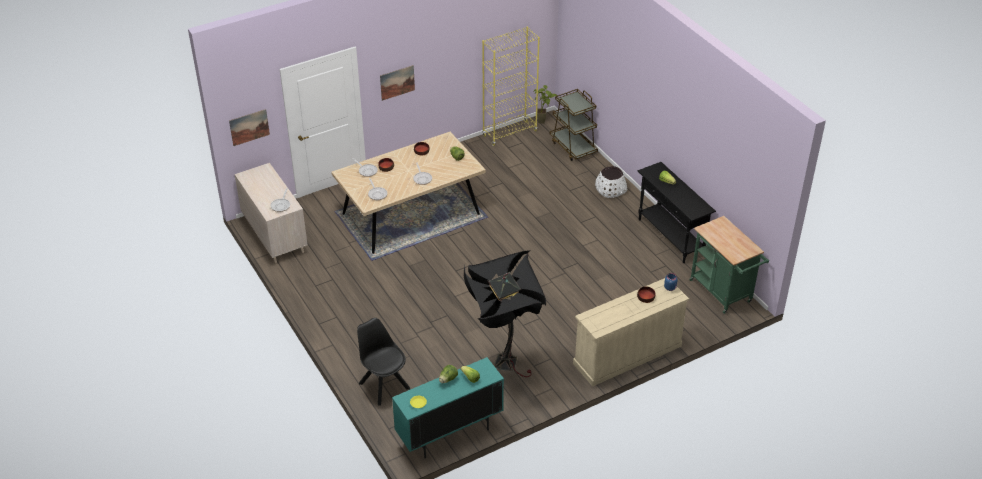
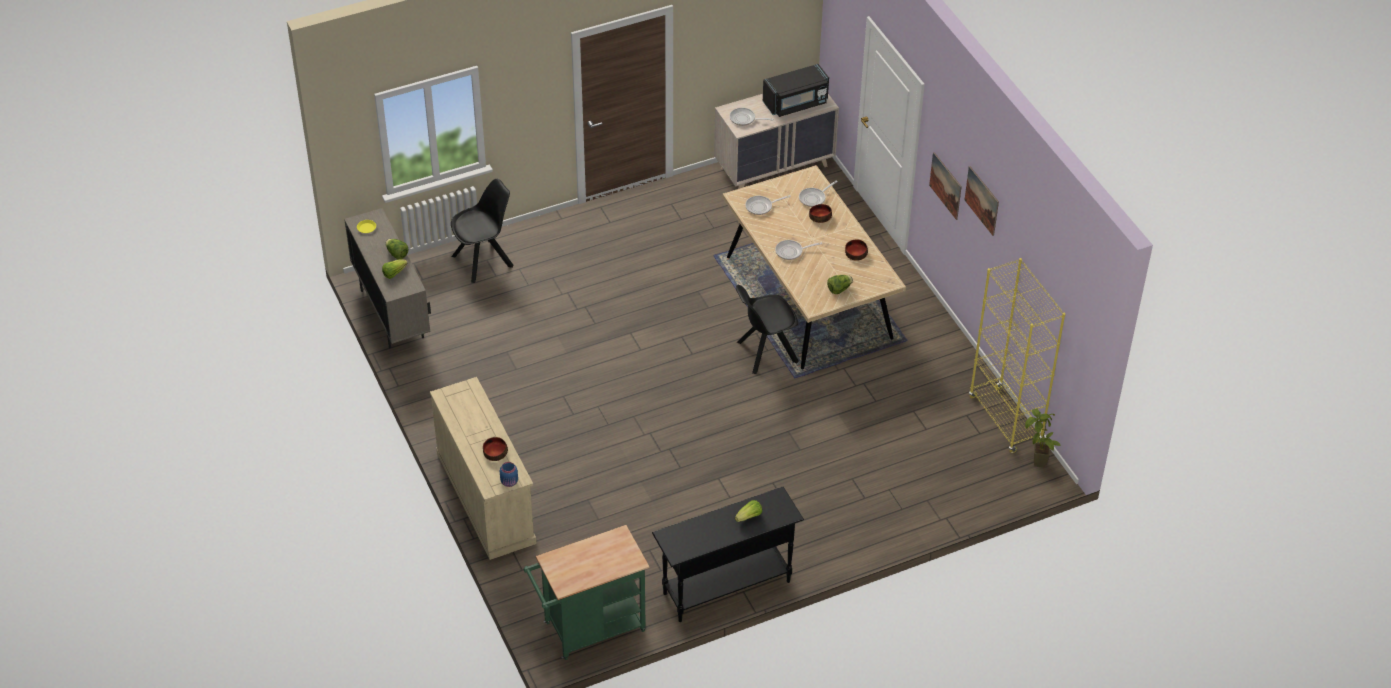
camera: 95 degrees right, 5 degrees up
picture [229,109,270,146] -> picture moved to [965,166,999,236]
turquoise cabinet [392,357,504,458] -> beige cabinet [344,208,431,348]
black floor lamp [464,250,546,377] -> none
brown cart [550,89,598,161] -> none
white planter [595,166,627,198] -> none
none -> black chair [736,285,799,374]
none -> black microwave [763,64,829,117]

